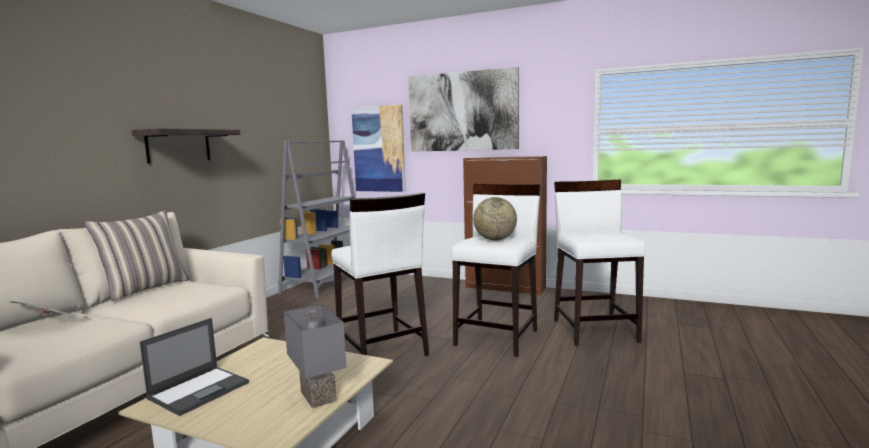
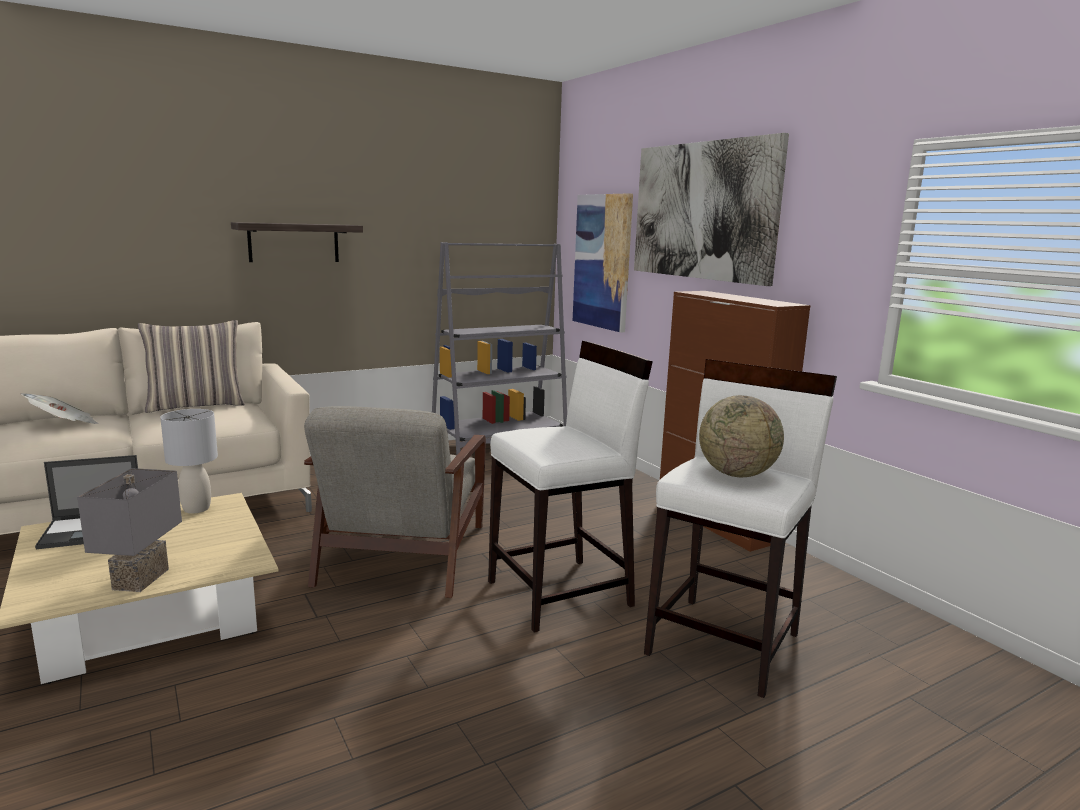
camera: 35 degrees right, 5 degrees up
white stool [331,192,429,356] -> grey armchair [304,406,486,598]
globe [473,197,517,241] -> globe moved to [699,395,784,477]
none -> grey table lamp [160,409,218,514]

